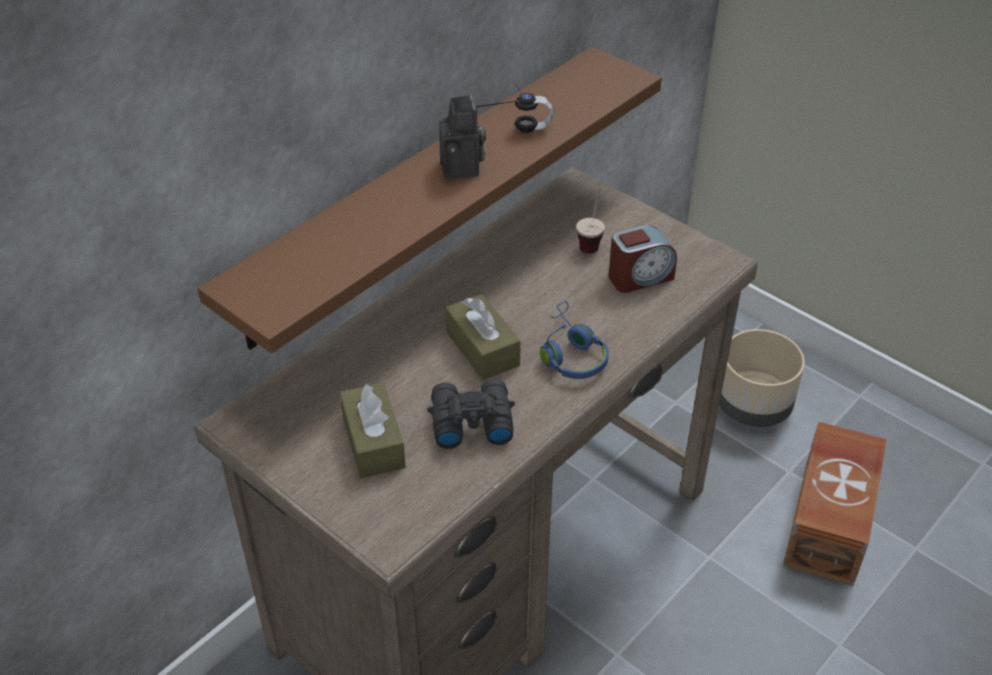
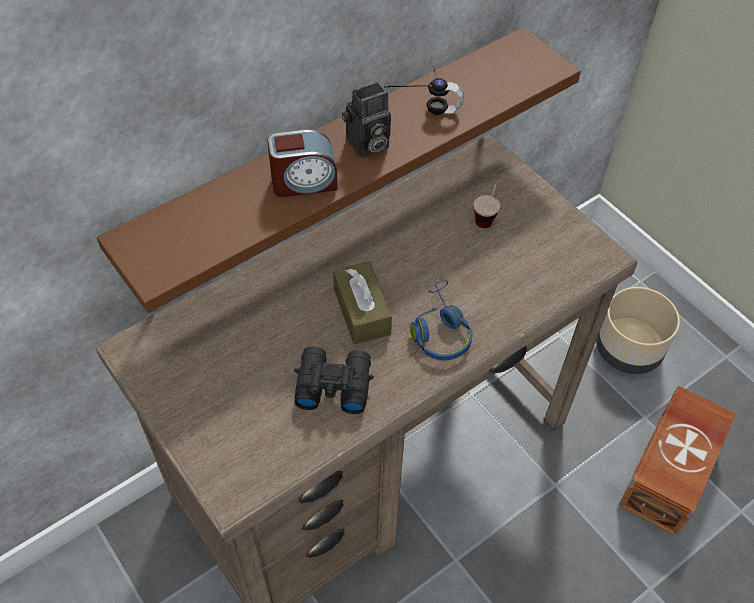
camera: 10 degrees right, 10 degrees up
brown tissue box [340,382,406,478] -> none
camera [439,93,486,180] -> camera turned 60 degrees clockwise [342,82,391,158]
alarm clock [609,225,677,293] -> alarm clock moved to [267,130,338,197]

